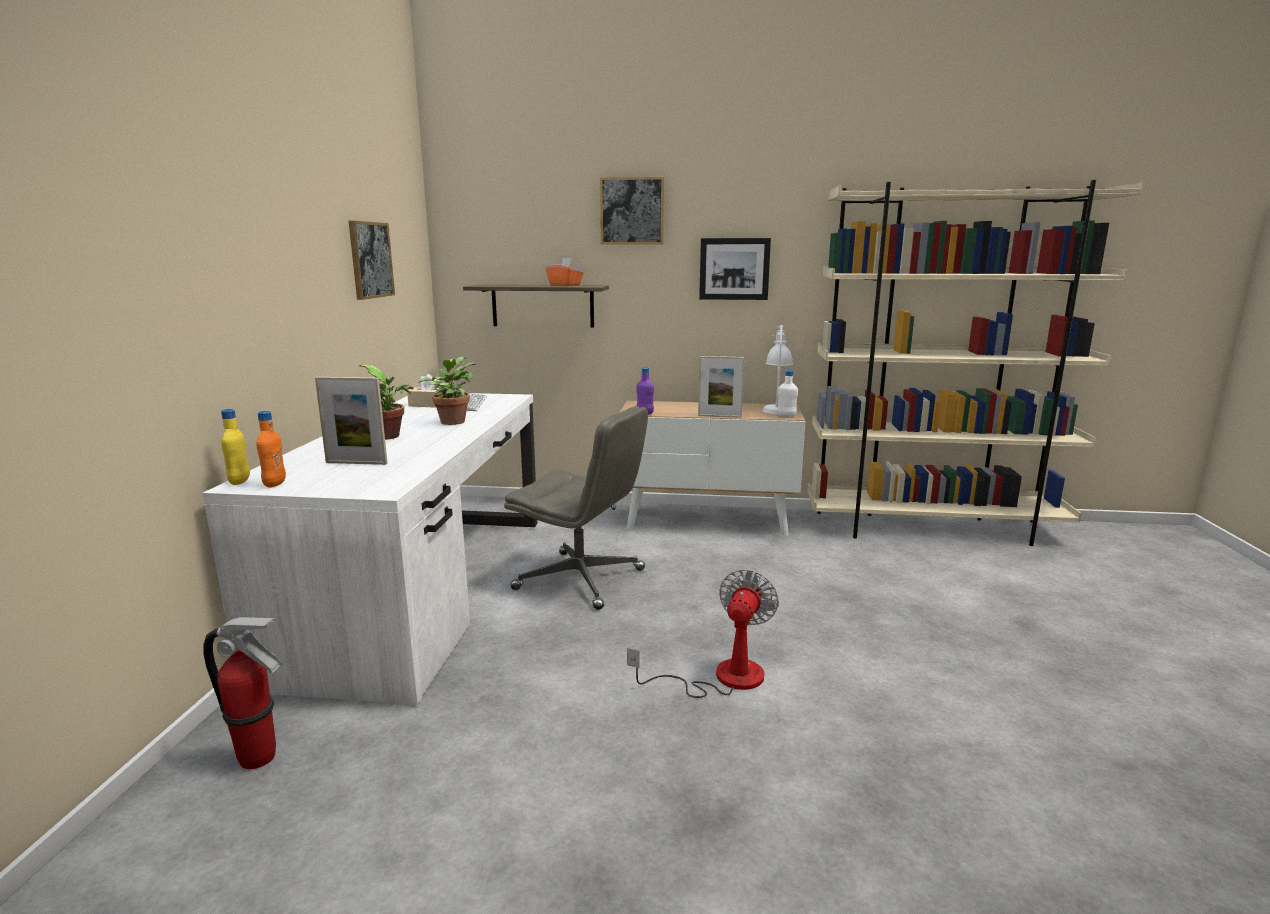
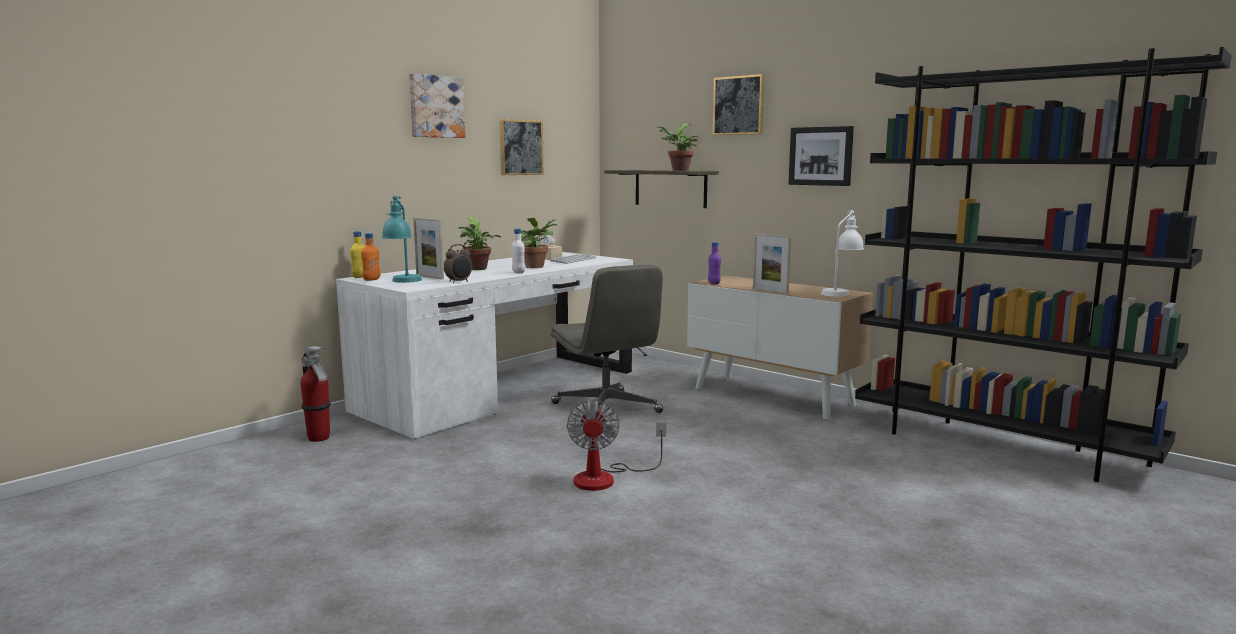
camera: 35 degrees right, 5 degrees down
orange tissue box [546,258,584,286] -> potted plant [657,123,698,171]
fan [627,569,779,698] -> fan turned 120 degrees clockwise [567,400,666,491]
white bottle [777,370,798,418] -> white bottle moved to [512,229,525,274]
beige bookcase [807,180,1145,546] -> black bookcase [855,47,1232,482]
none -> turquoise table lamp [382,195,422,283]
none -> picture [409,73,465,138]
none -> alarm clock [444,244,472,283]

